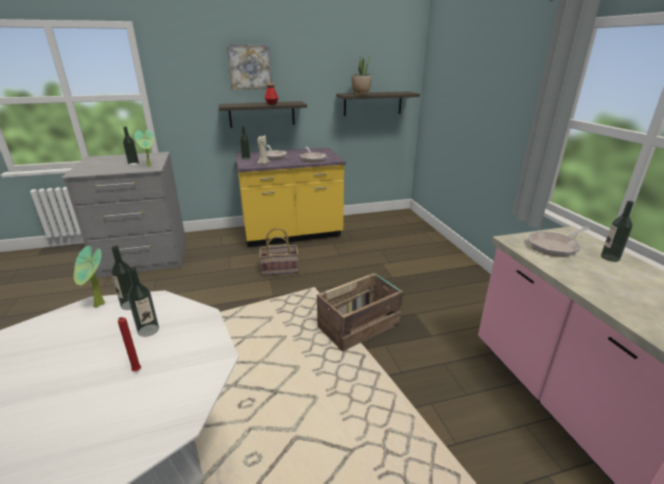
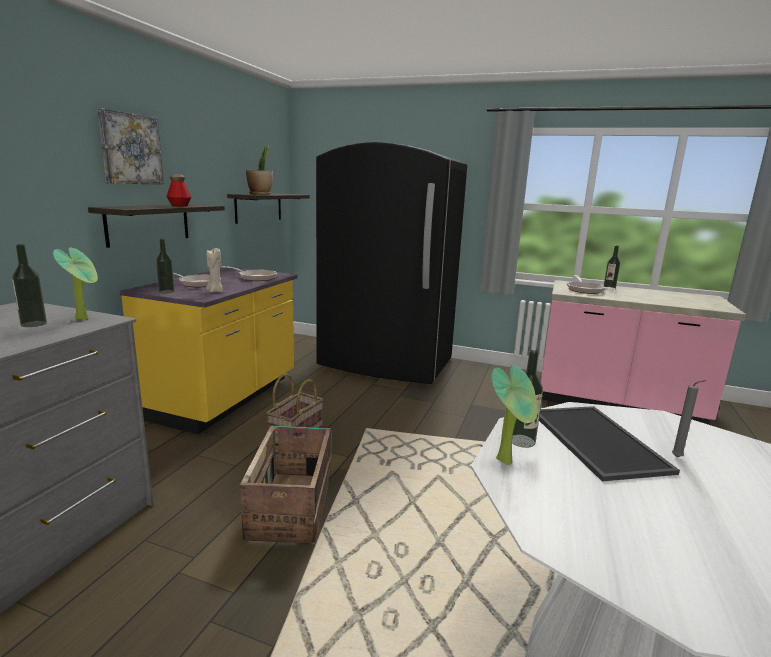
camera: 55 degrees left, 10 degrees down
red candle [118,317,141,371] -> grey candle [672,380,706,457]
bottle [128,267,159,337] -> tray [539,406,680,481]
crate [317,273,403,351] -> crate moved to [240,426,331,544]
none -> black fridge [316,142,467,384]

